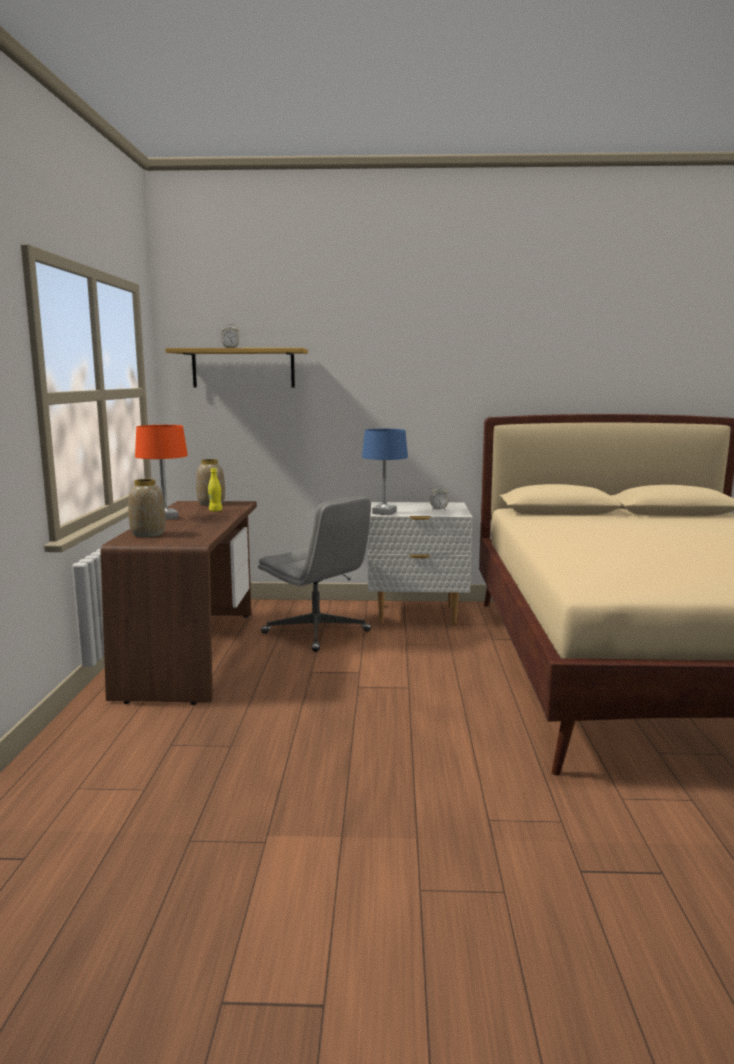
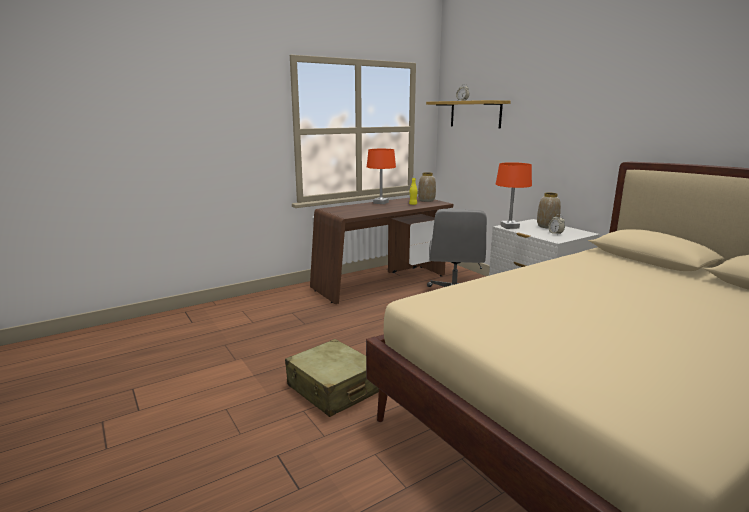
camera: 55 degrees right, 5 degrees up
vase [128,479,166,537] -> vase moved to [537,193,561,228]
blue table lamp [362,429,408,515] -> orange table lamp [496,162,532,229]
none -> beige suitcase [285,339,379,417]

